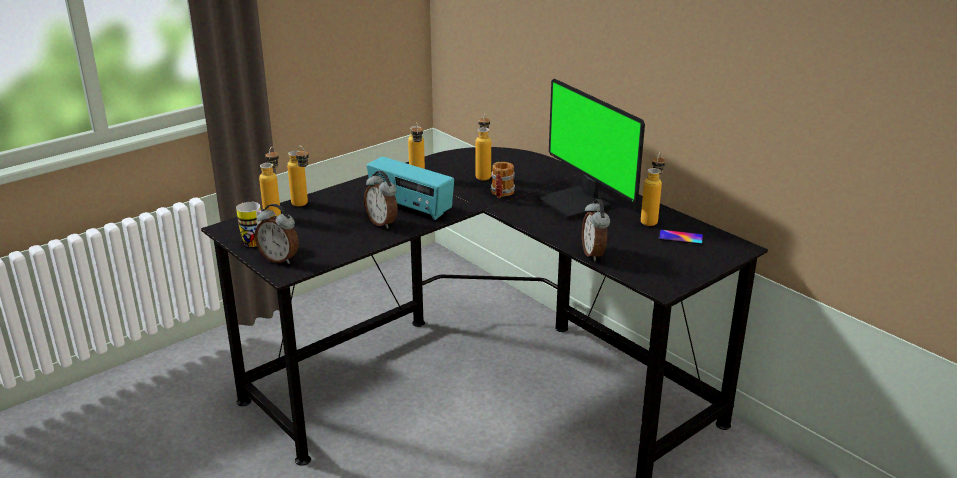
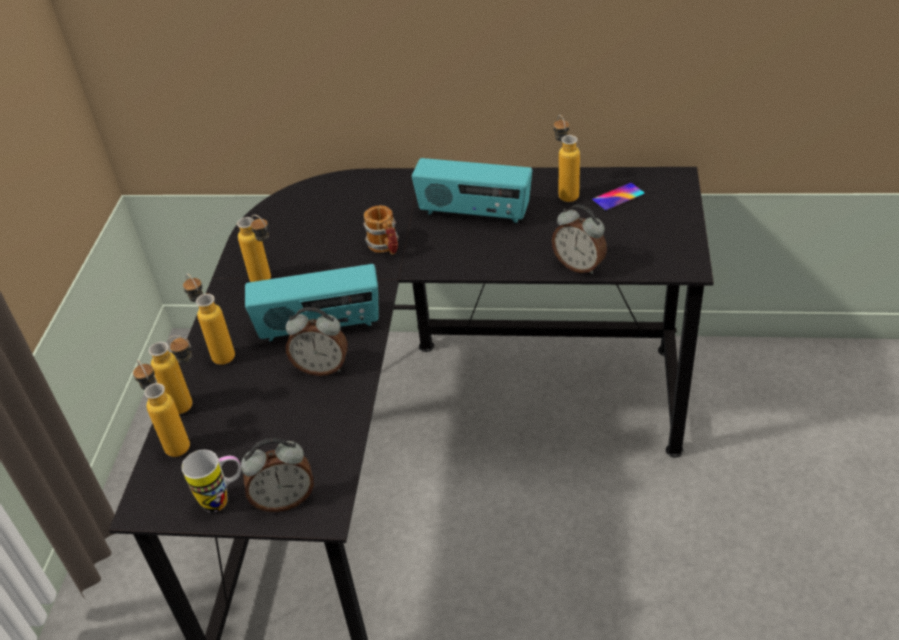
camera: 40 degrees left, 15 degrees up
bottle [476,113,491,180] -> bottle moved to [183,274,235,365]
monitor [538,79,645,219] -> radio [412,158,532,223]

